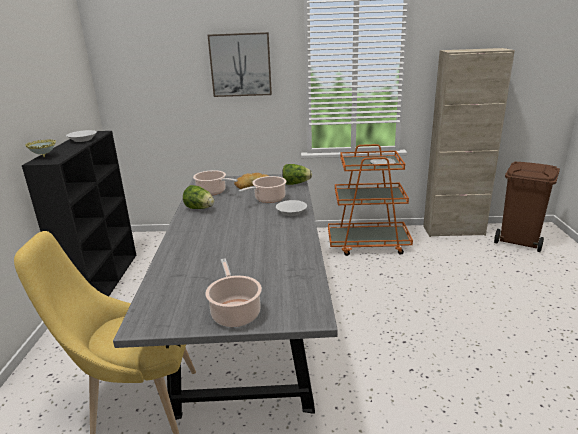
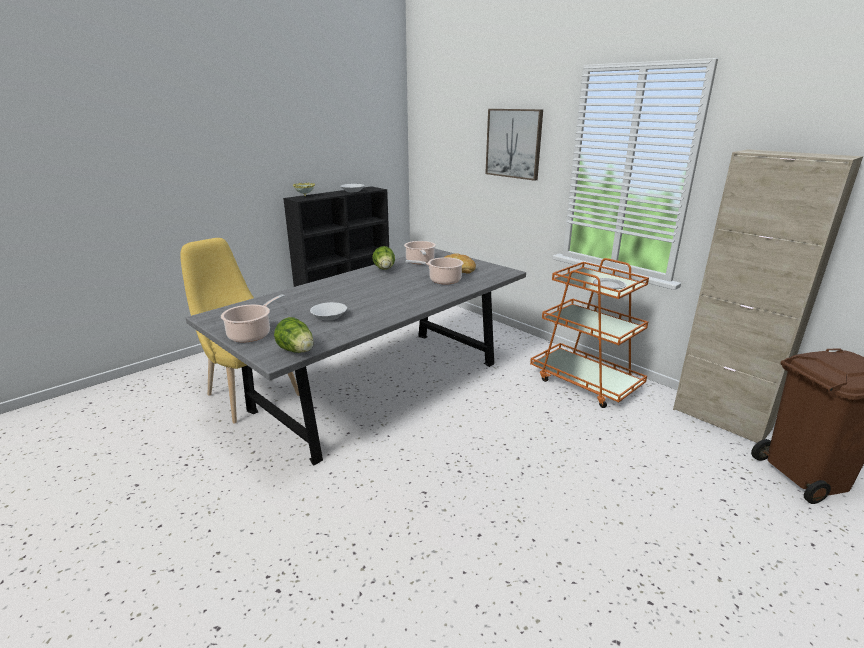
camera: 45 degrees right, 0 degrees up
white bowl [276,200,307,216] -> white bowl moved to [310,302,347,321]
lettuce [282,164,312,185] -> lettuce moved to [274,317,314,353]

